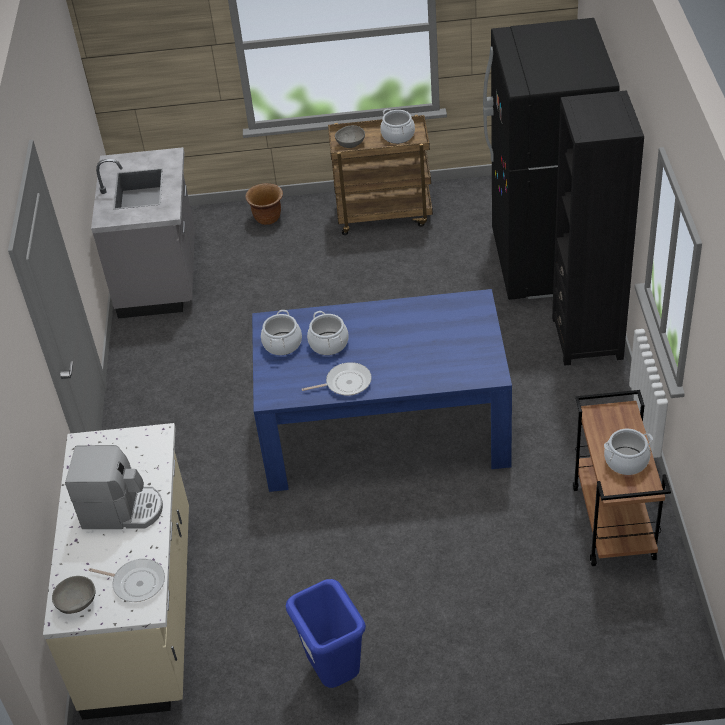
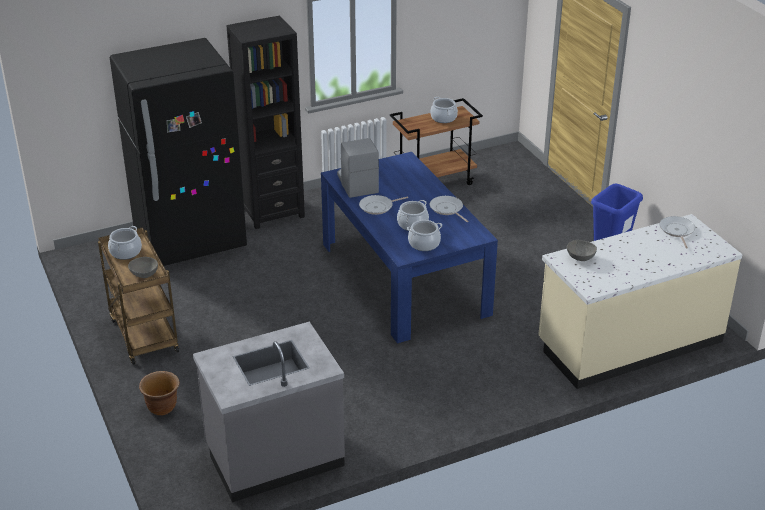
camera: 115 degrees left, 10 degrees down
grey bowl [52,576,95,614] -> grey bowl moved to [567,240,597,261]
coffee machine [65,445,163,529] -> coffee machine moved to [337,138,379,198]
none -> frying pan [359,195,408,215]

